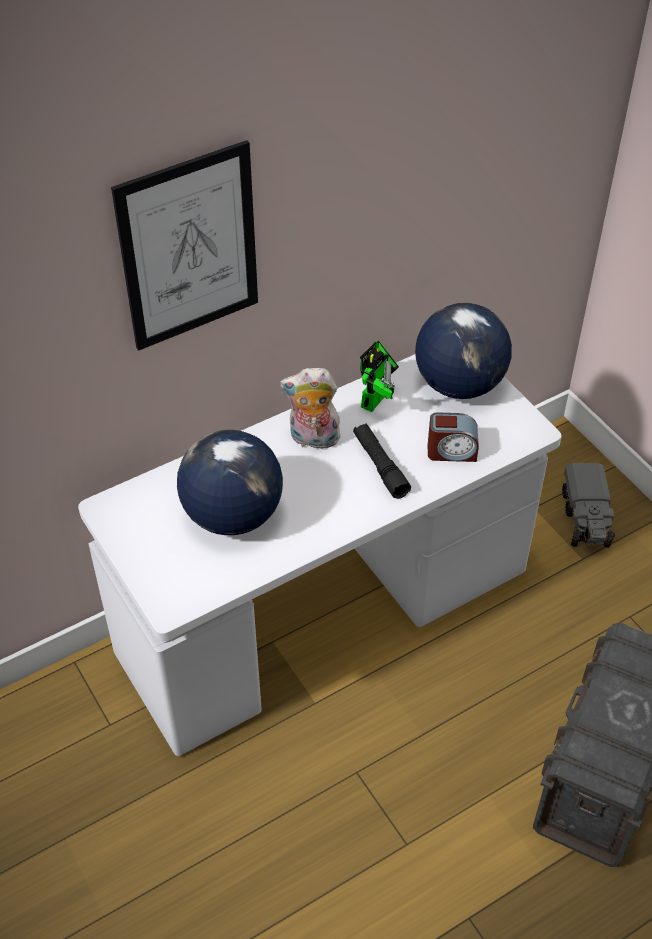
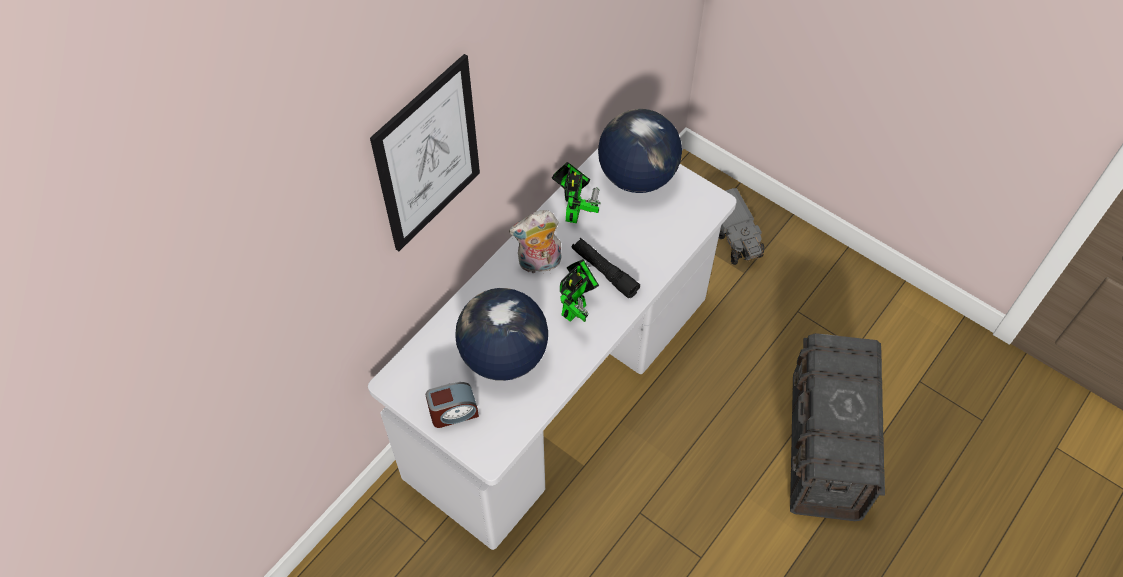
camera: 20 degrees left, 10 degrees up
alarm clock [428,412,479,462] -> alarm clock moved to [426,382,479,428]
none -> toy robot [560,259,599,322]

